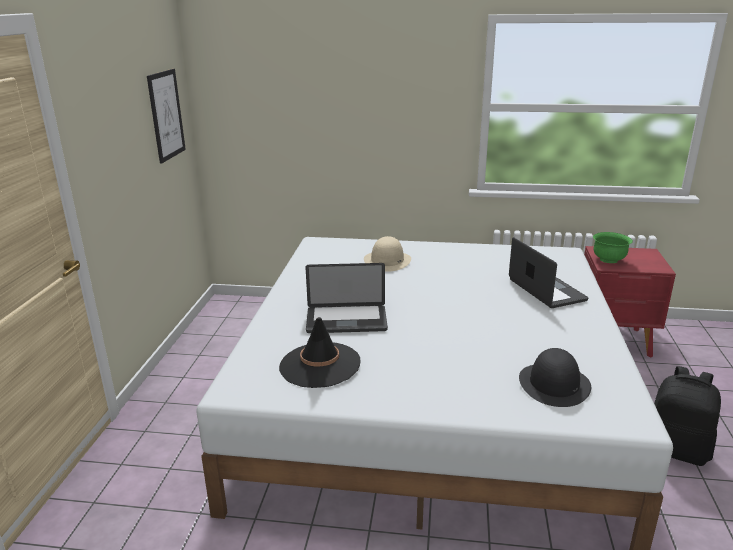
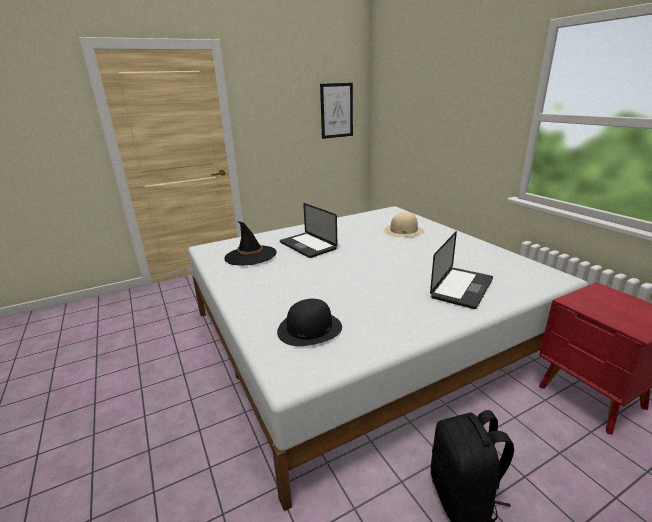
camera: 55 degrees right, 0 degrees up
green bowl [593,232,633,263] -> none

